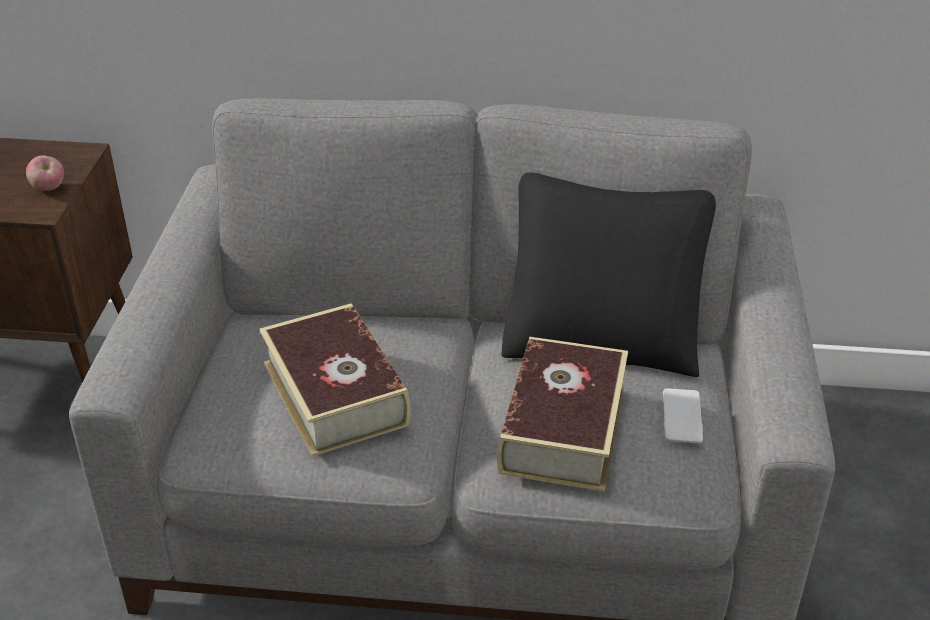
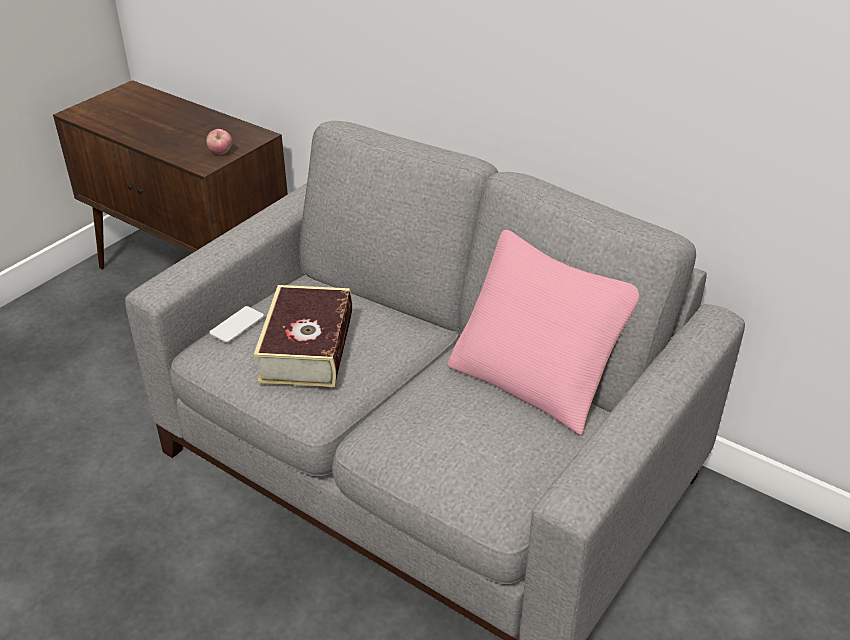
camera: 30 degrees right, 0 degrees up
book [497,336,628,492] -> none
black pillow [502,172,716,377] -> pink pillow [447,230,639,435]
phone [663,388,703,443] -> phone moved to [210,306,264,343]

